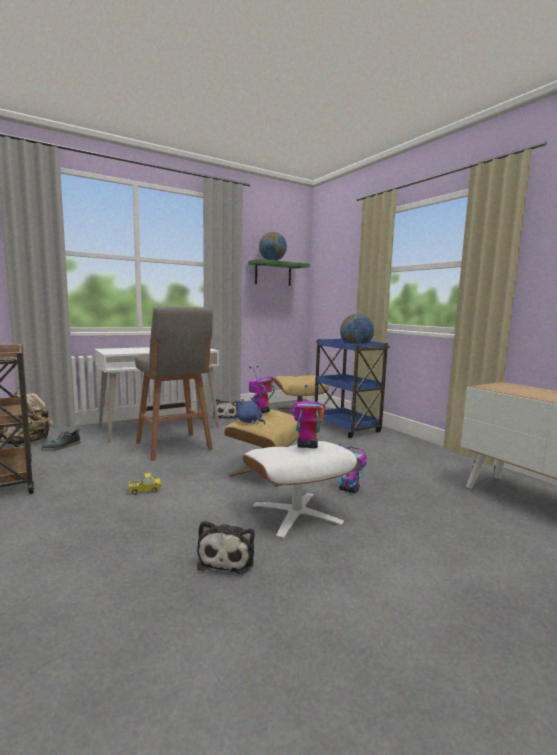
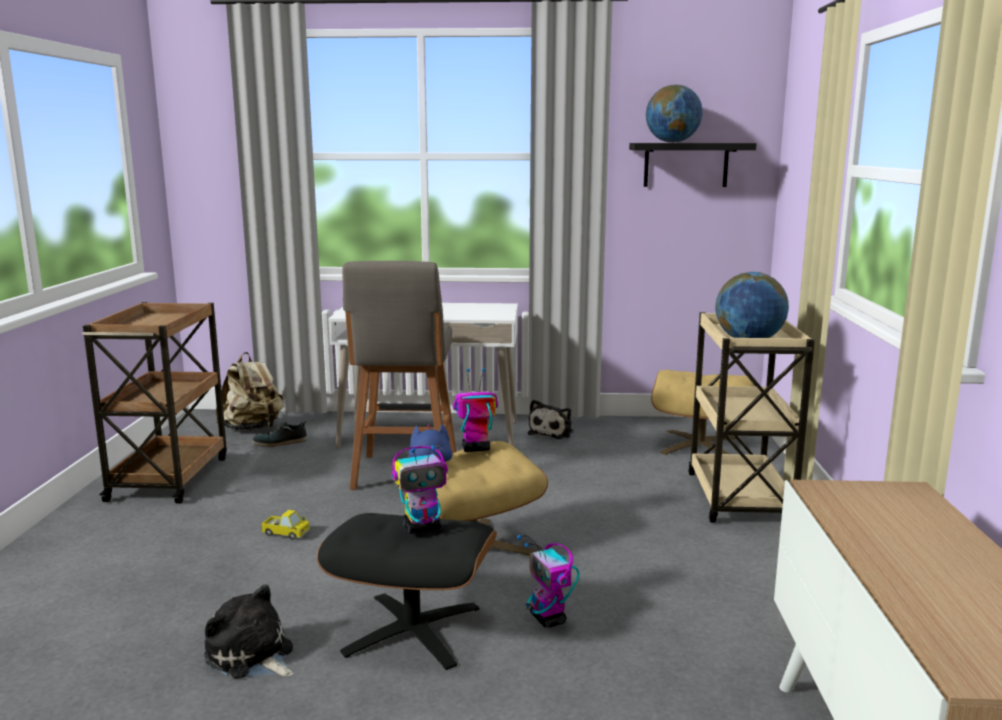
camera: 35 degrees right, 5 degrees up
plush toy [197,521,254,574] -> plush toy turned 90 degrees clockwise [204,584,293,679]
white ottoman [243,441,358,539] -> black ottoman [316,513,497,670]
green shelf [248,259,310,286] -> black shelf [629,143,756,187]
toy robot [291,385,326,448] -> toy robot turned 120 degrees clockwise [392,444,448,534]
blue cart [315,339,390,438] -> beige cart [688,312,815,523]

